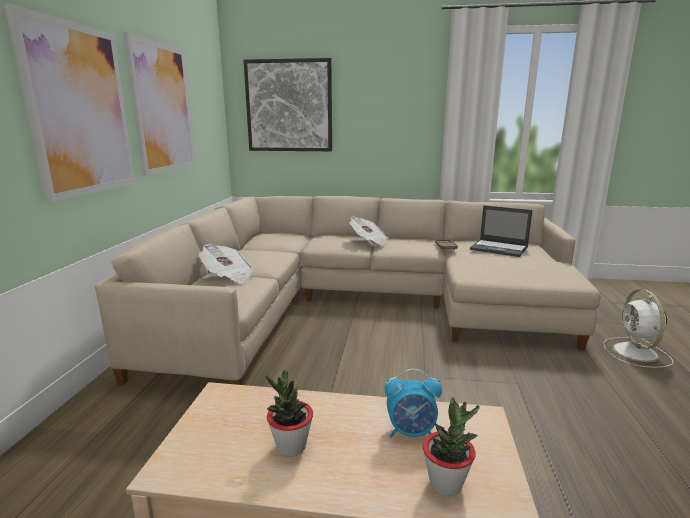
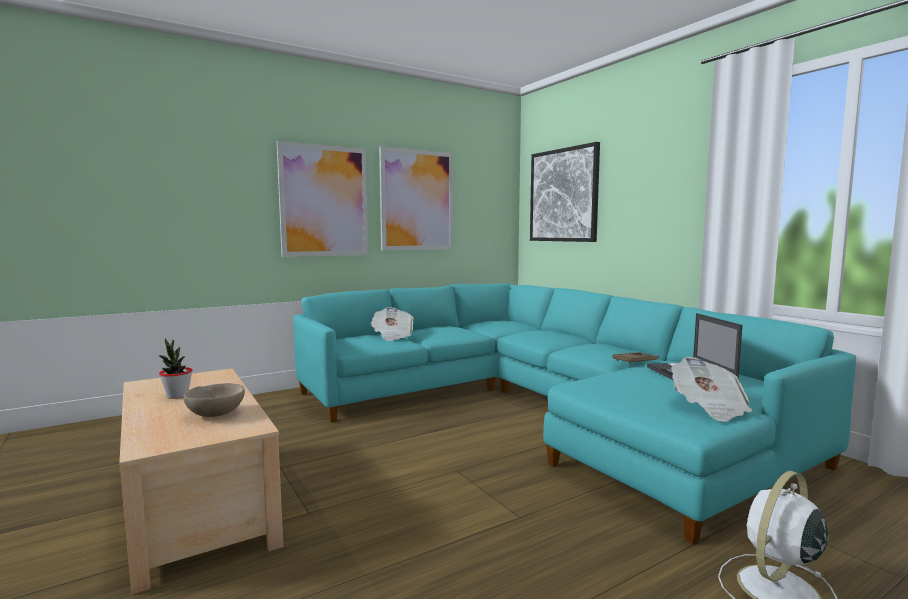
camera: 50 degrees right, 10 degrees down
beige sofa [95,196,601,385] -> turquoise sofa [293,283,856,545]
newspaper [350,216,388,246] -> newspaper moved to [671,357,752,422]
alarm clock [385,369,442,438] -> beige bowl [183,383,245,417]
potted plant [423,397,480,496] -> none

